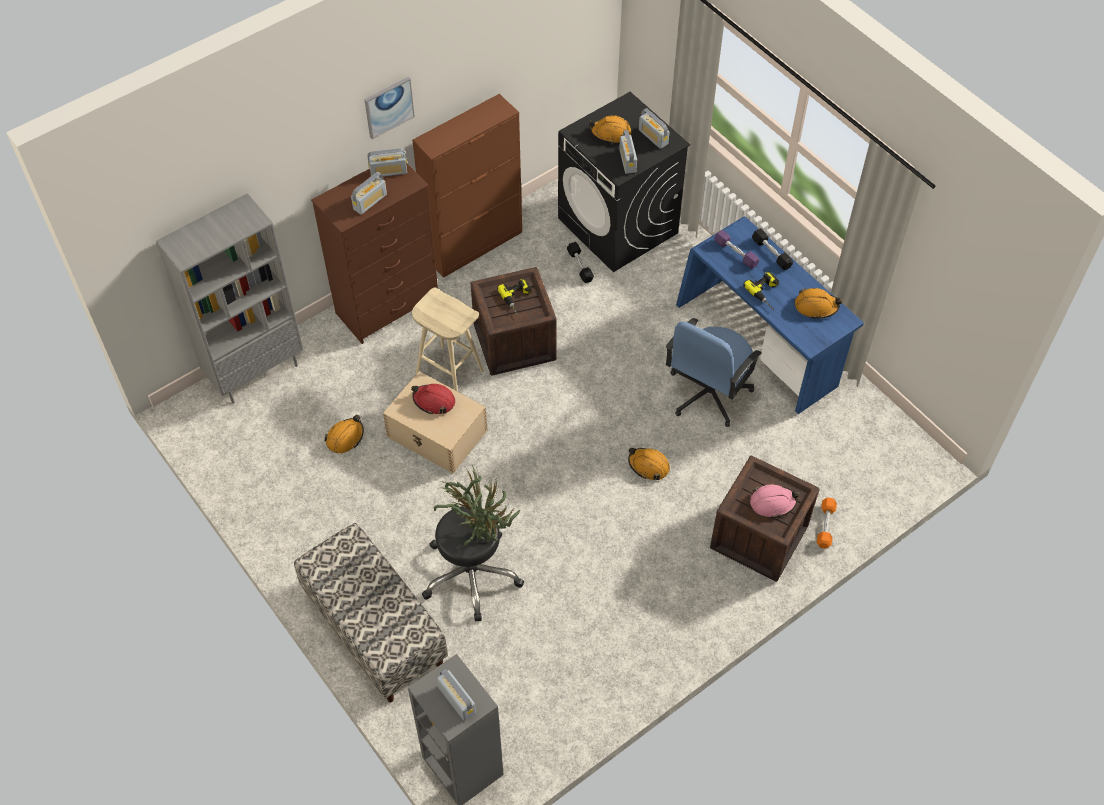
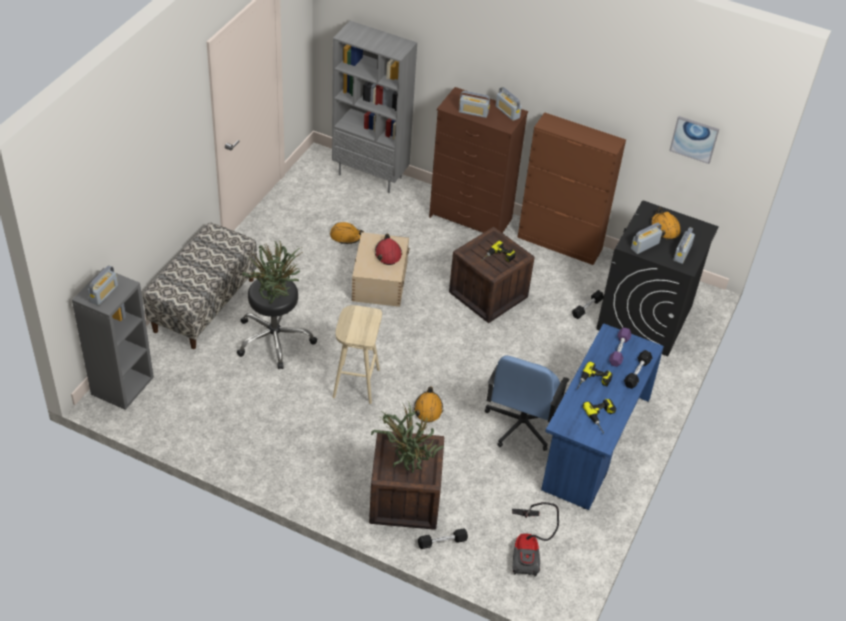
camera: 60 degrees right, 10 degrees down
picture [364,77,415,139] -> picture moved to [669,116,719,164]
beige stool [412,287,484,392] -> beige stool moved to [333,305,382,404]
blue office chair [666,318,762,427] -> blue office chair turned 75 degrees counterclockwise [485,355,570,451]
pink hard hat [750,485,800,518] -> potted plant [371,401,444,473]
orange hard hat [795,288,842,319] -> power drill [583,399,616,433]
orange dumbbell [817,497,837,549] -> black dumbbell [418,528,468,549]
none -> vacuum cleaner [512,502,559,576]

